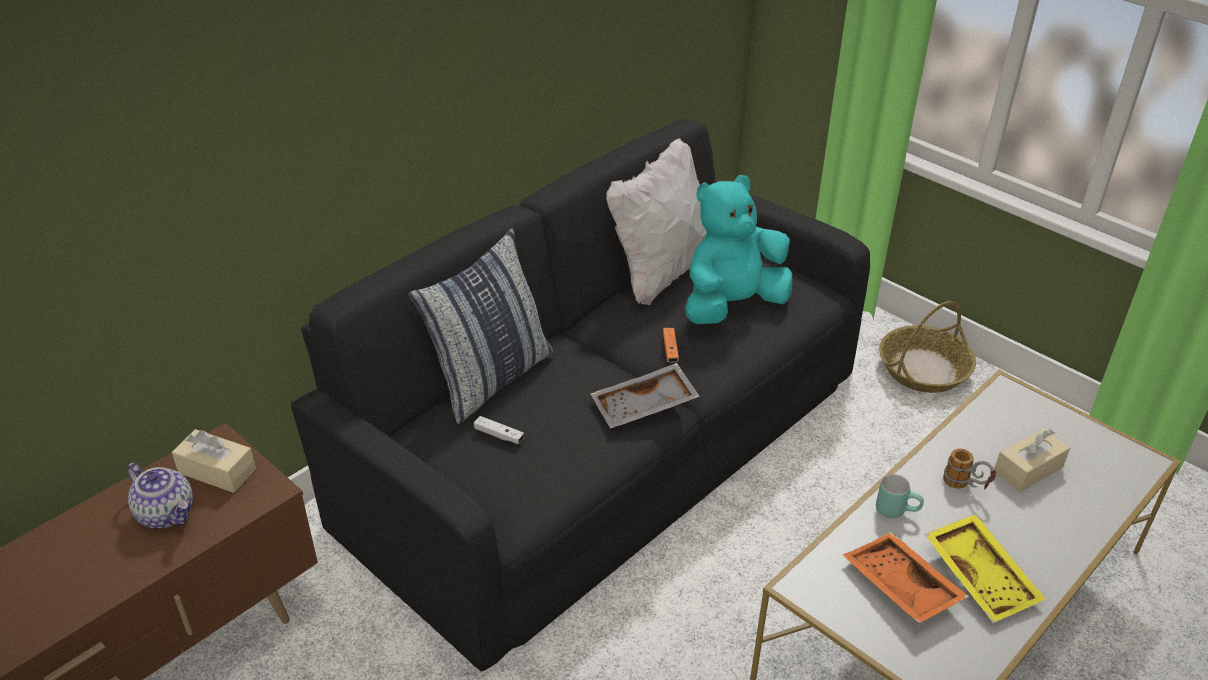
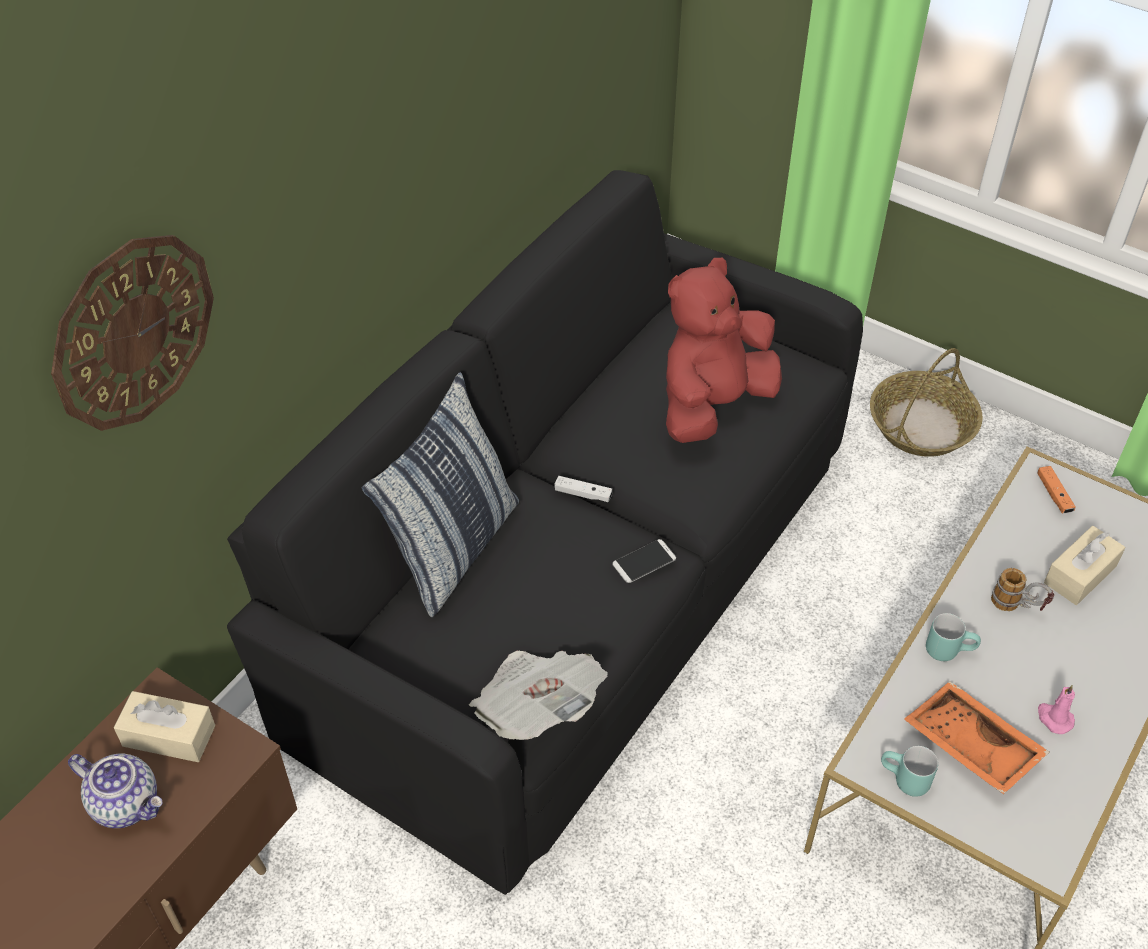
camera: 10 degrees left, 10 degrees up
white game controller [474,416,524,444] -> white game controller moved to [554,476,612,502]
grey tray [591,363,700,429] -> phone [613,539,676,583]
white pillow [606,138,707,305] -> none
orange game controller [663,328,679,363] -> orange game controller moved to [1037,466,1076,514]
turquoise plush toy [685,175,792,324] -> red plush toy [666,258,782,443]
yellow tray [925,514,1046,623] -> pink candle [1038,685,1075,734]
none -> wall clock [51,235,214,431]
none -> newspaper [469,650,608,740]
none -> turquoise mug [881,746,938,797]

